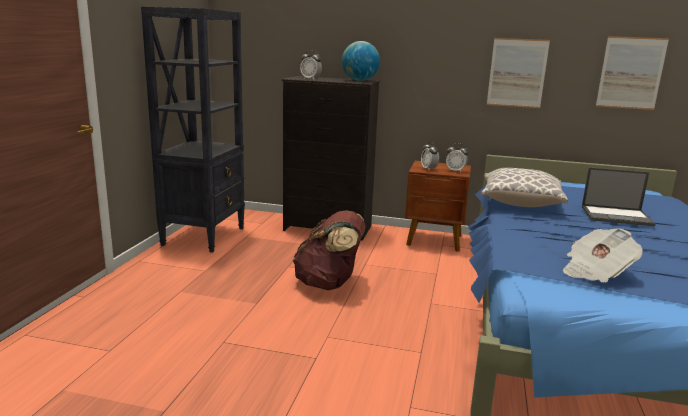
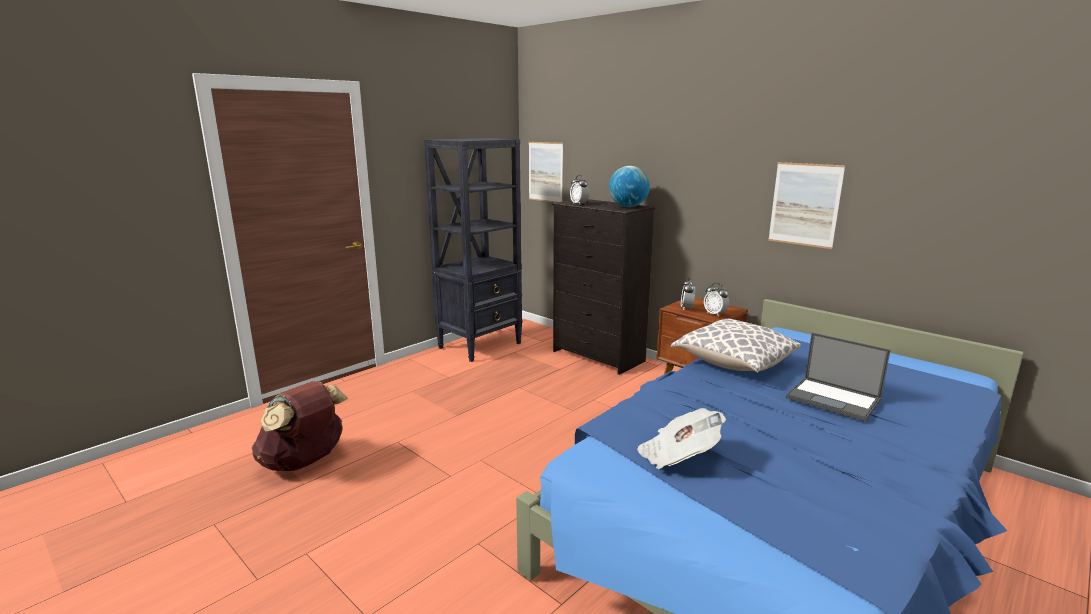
camera: 30 degrees right, 0 degrees up
brown backpack [293,210,366,290] -> brown backpack moved to [252,381,348,471]
picture [596,36,669,110] -> picture moved to [528,142,563,203]

